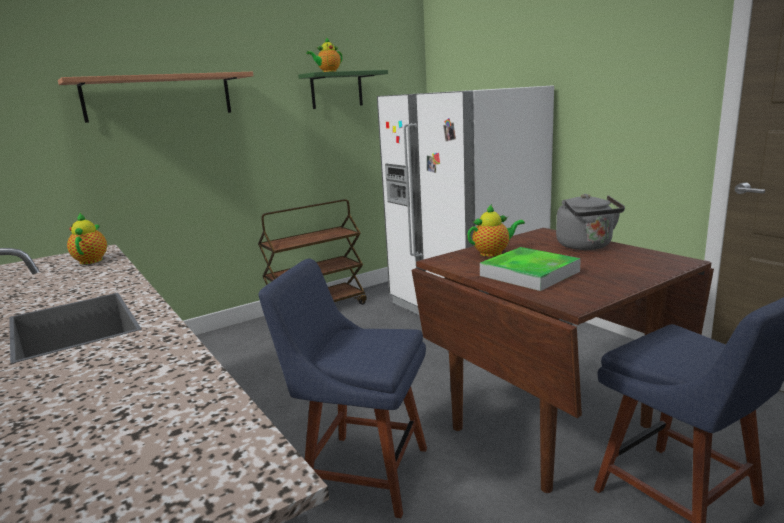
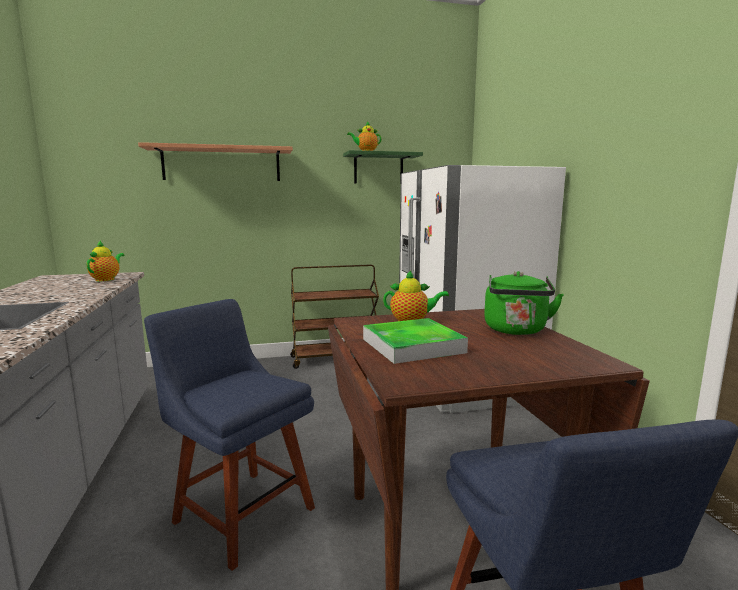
camera: 20 degrees right, 5 degrees down
grey kettle [556,194,625,250] -> green kettle [484,271,564,335]

